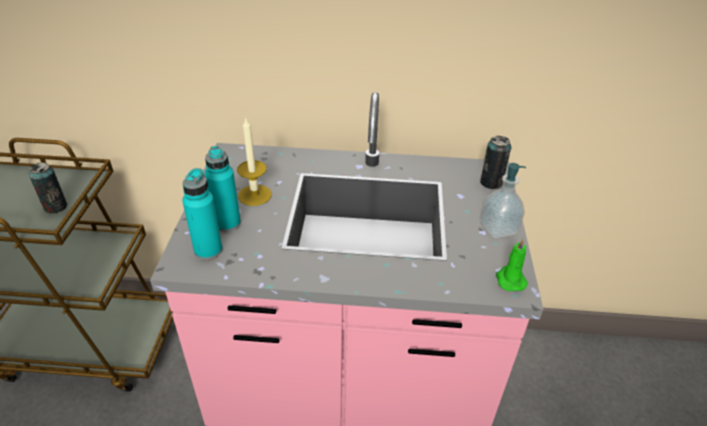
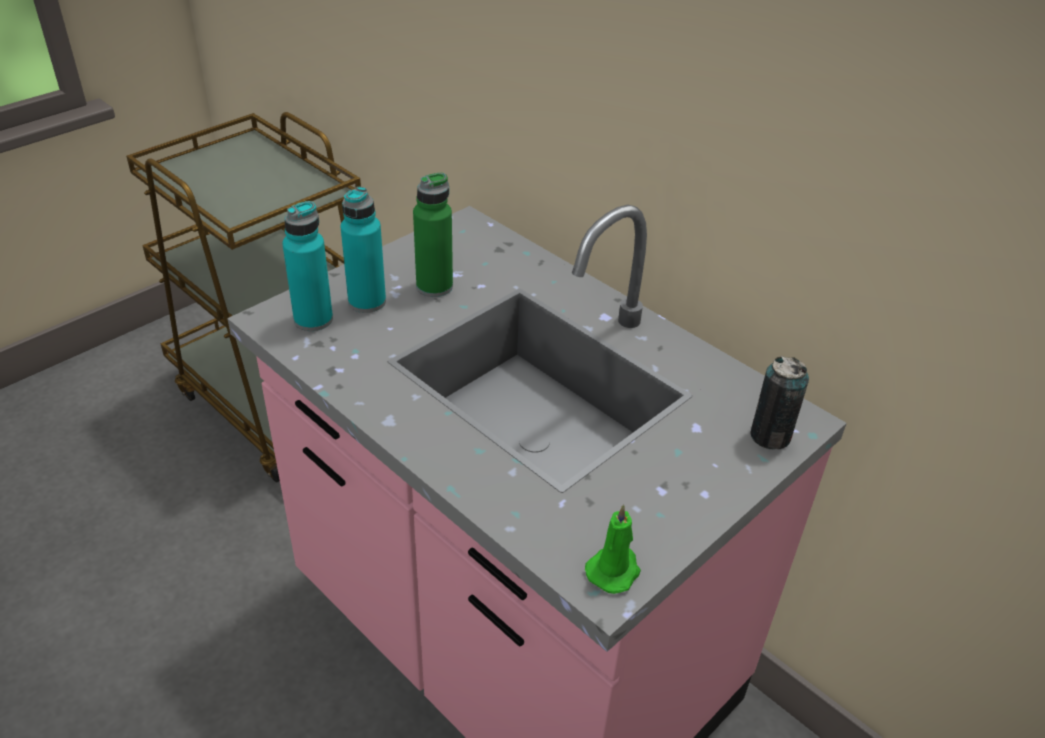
camera: 40 degrees right, 0 degrees up
can [29,162,67,214] -> none
candle [237,118,272,206] -> green bottle [413,173,453,297]
soap dispenser [480,163,526,239] -> none

